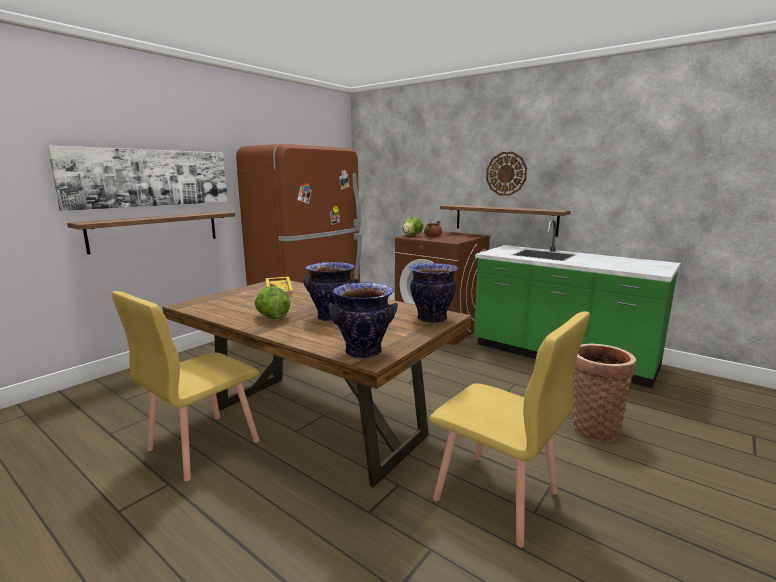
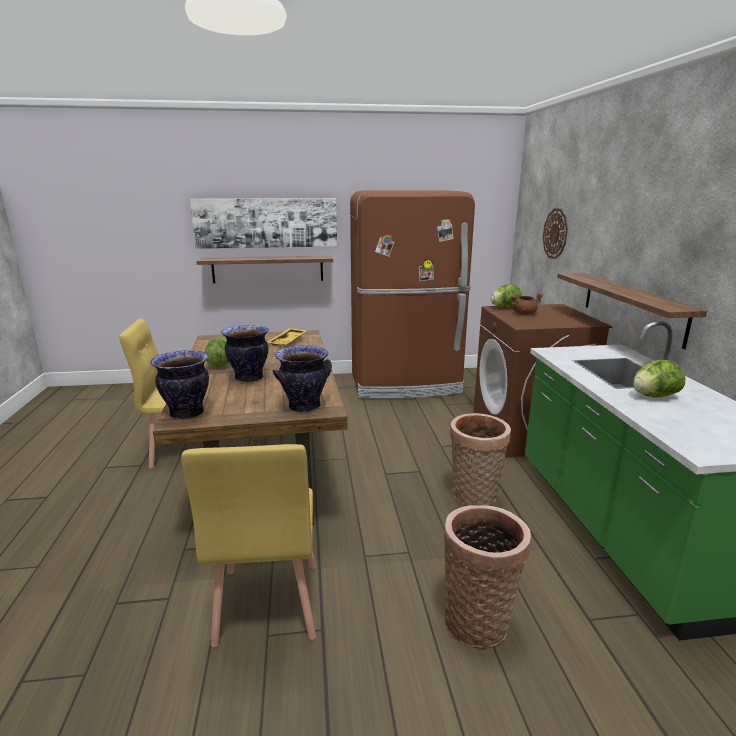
camera: 45 degrees right, 5 degrees up
wall clock [486,152,527,196] -> wall clock moved to [543,208,568,259]
none -> basket [450,413,511,506]
none -> lettuce [633,360,685,397]

